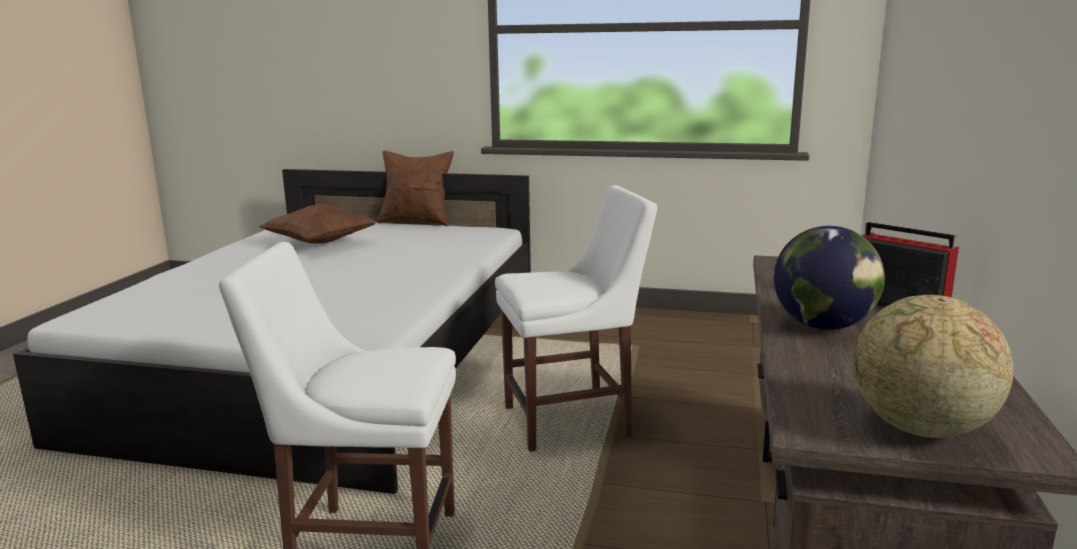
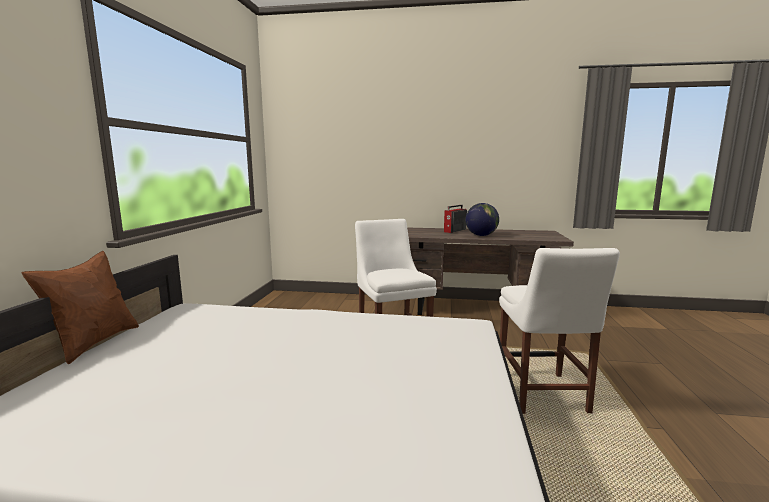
camera: 95 degrees left, 5 degrees down
brown pillow [259,204,376,244] -> none
globe [854,295,1013,438] -> none

